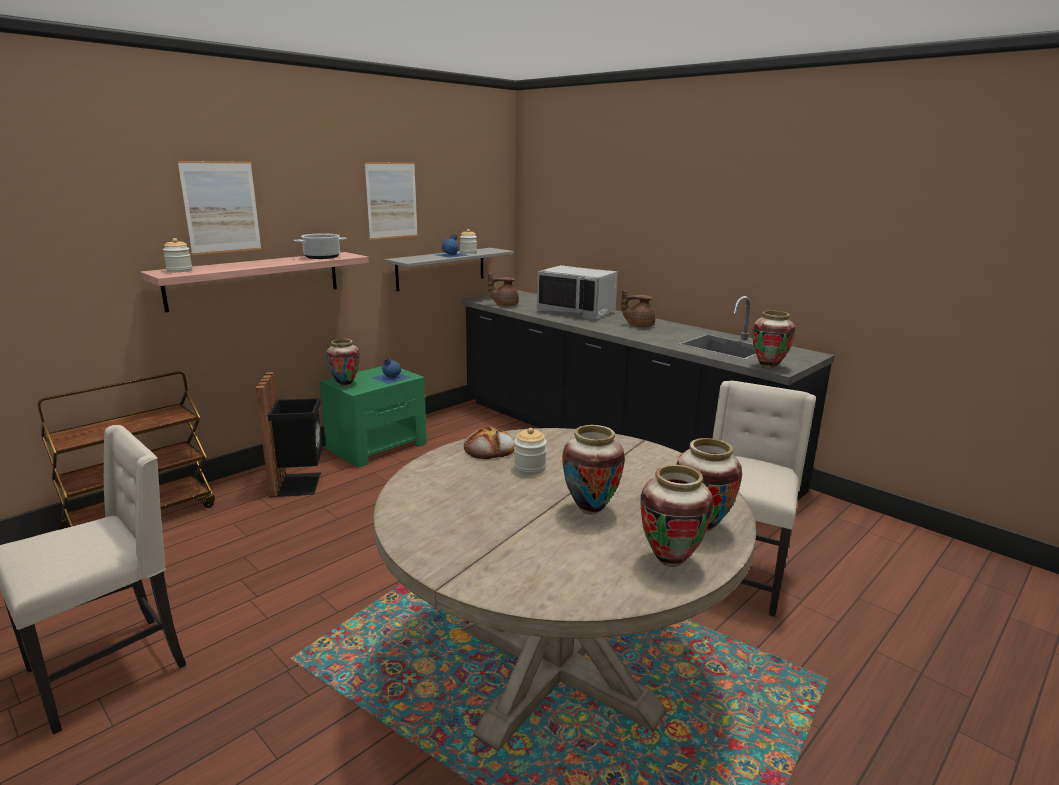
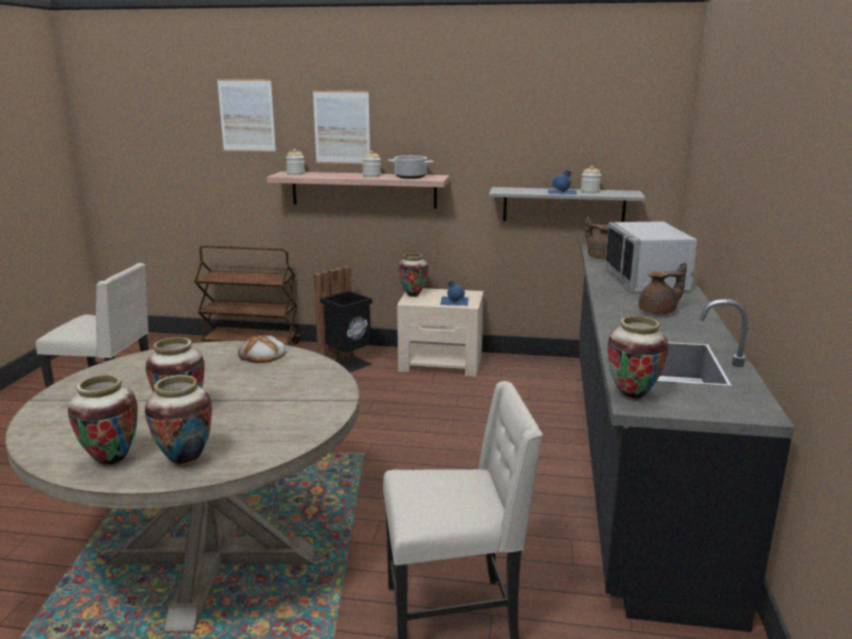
camera: 55 degrees right, 0 degrees up
green nightstand [320,366,427,468] -> beige nightstand [397,288,483,377]
picture [364,162,418,240] -> picture moved to [217,79,276,152]
jar [514,428,547,475] -> jar moved to [362,151,381,177]
brown teapot [621,289,655,328] -> brown teapot turned 105 degrees clockwise [639,262,687,314]

